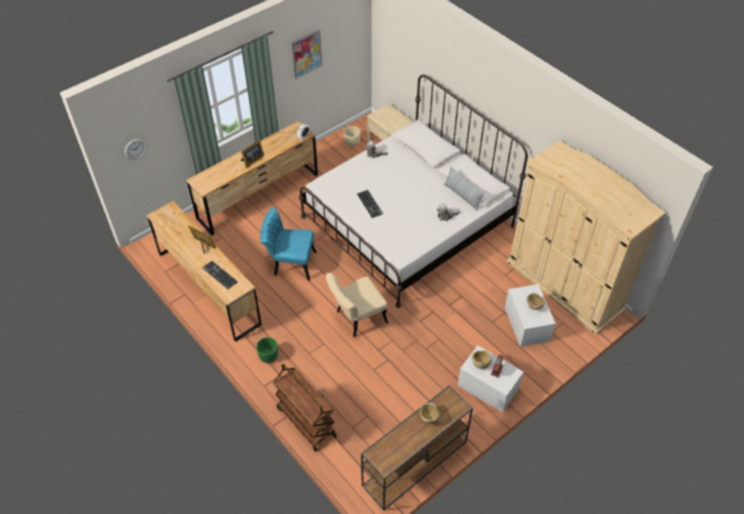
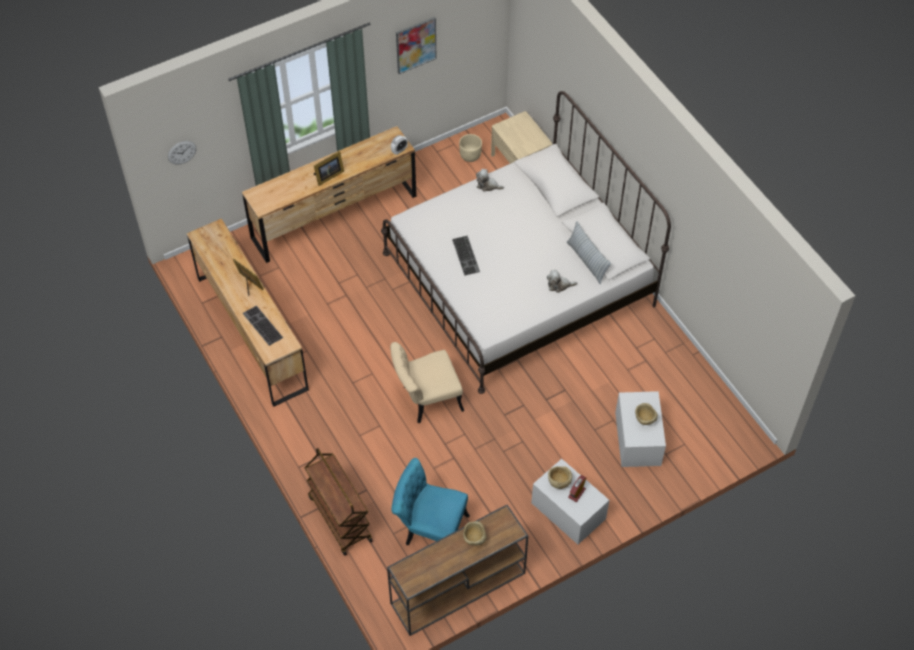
camera: 10 degrees right, 5 degrees up
green planter [256,337,278,363] -> none
turquoise chair [260,208,317,281] -> turquoise chair moved to [391,458,470,545]
beige wardrobe [506,140,666,335] -> none

